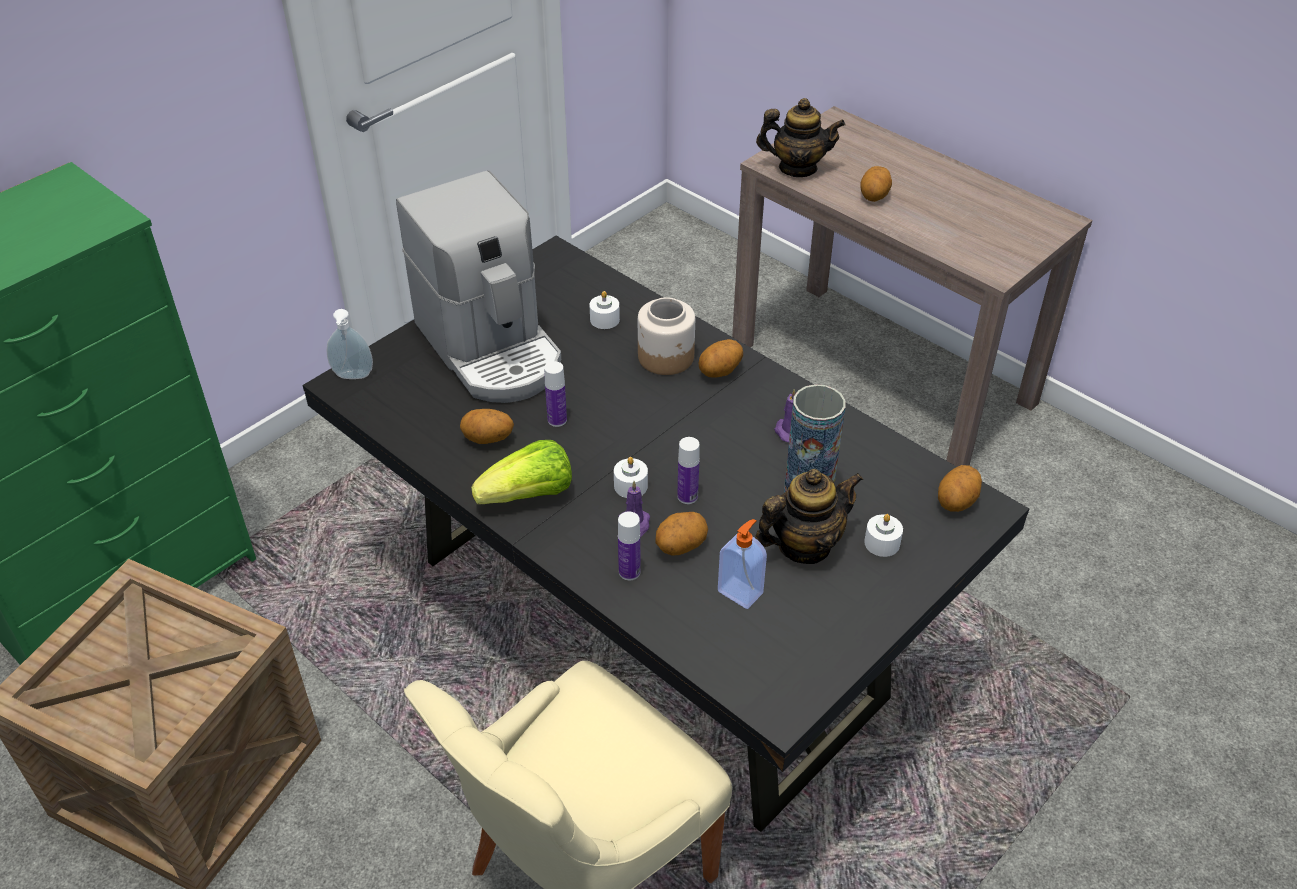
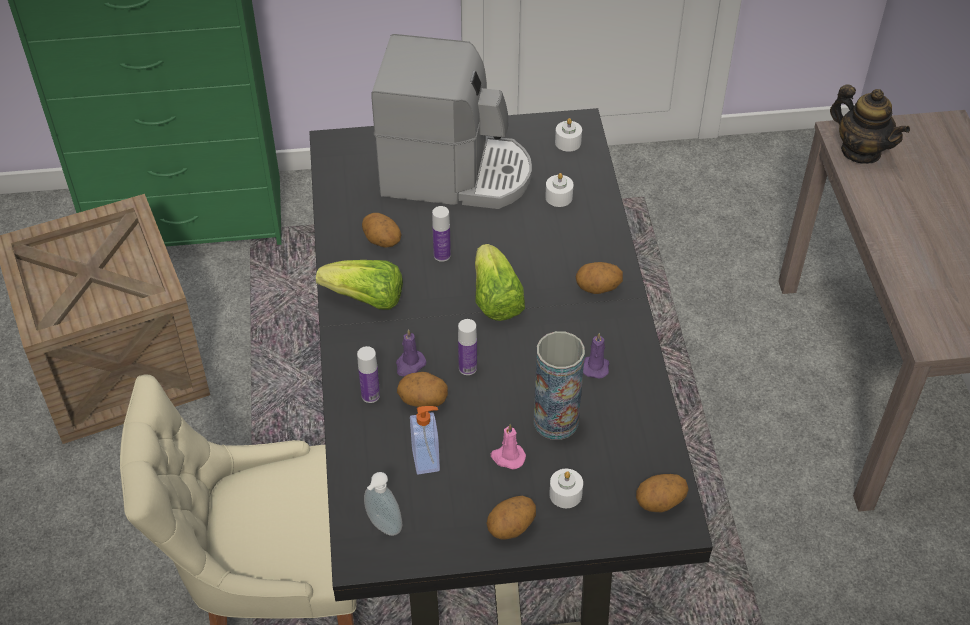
camera: 40 degrees right, 5 degrees up
soap dispenser [327,309,373,379] -> soap dispenser moved to [364,472,402,536]
coffee machine [396,170,561,403] -> coffee machine turned 90 degrees counterclockwise [371,34,532,209]
white candle [614,457,648,498] -> white candle moved to [555,118,582,152]
jar [638,297,695,375] -> none
teapot [755,469,863,564] -> pink candle [491,424,526,469]
potato [860,166,892,202] -> potato moved to [487,496,536,540]
none -> lettuce [475,244,525,321]

